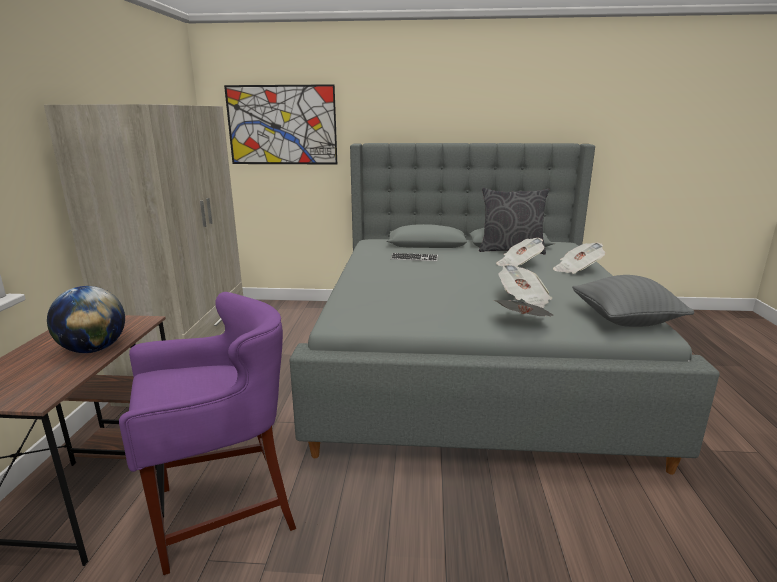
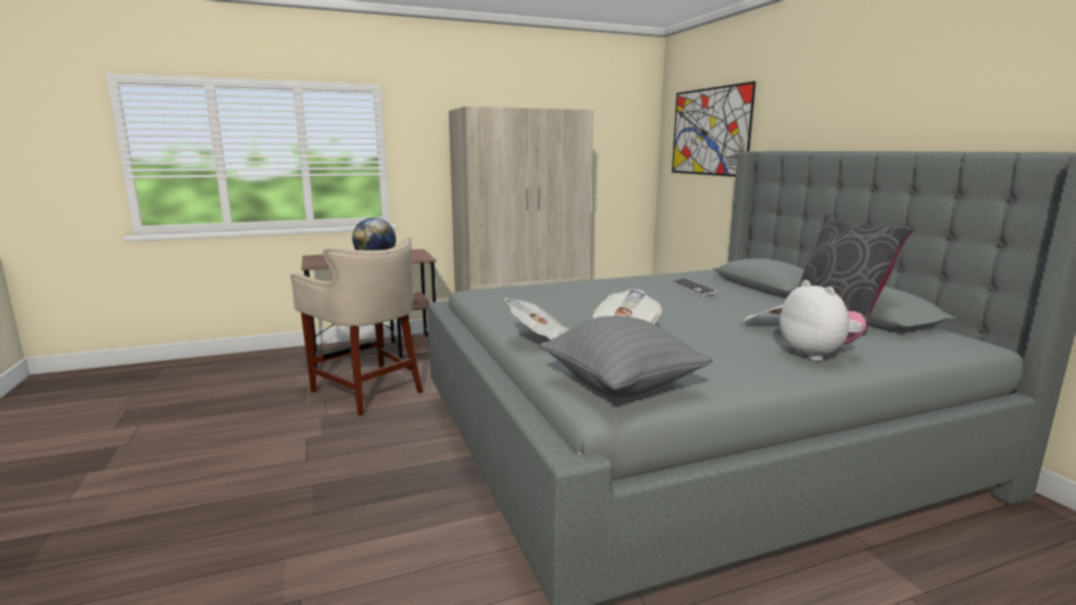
camera: 65 degrees right, 5 degrees down
purple stool [119,292,296,575] -> beige stool [290,237,423,416]
newspaper [553,242,605,274] -> plush toy [780,280,866,361]

